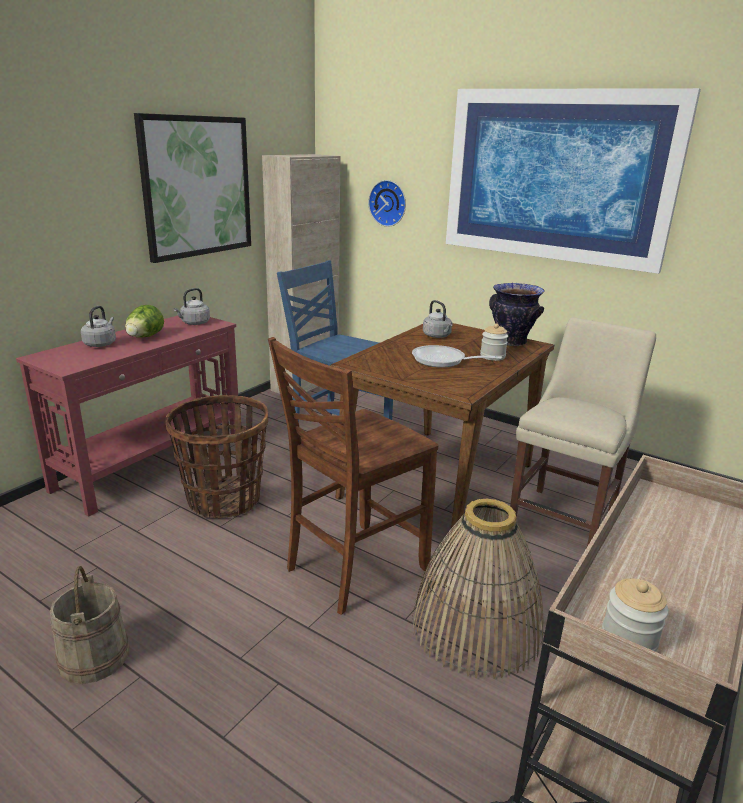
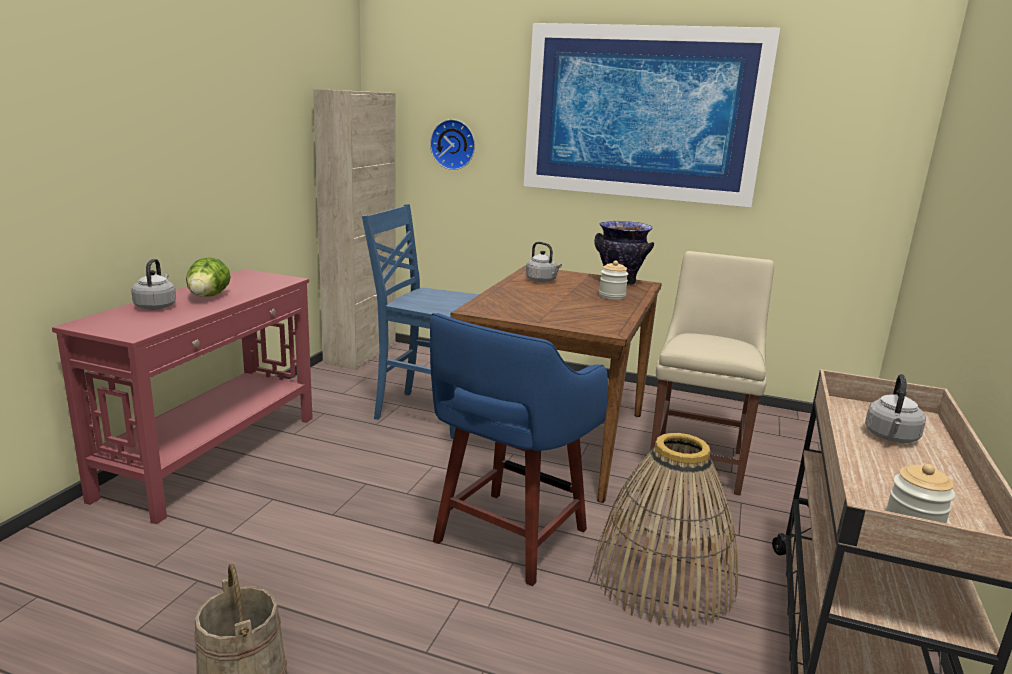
camera: 15 degrees left, 5 degrees down
picture [134,113,251,263] -> none
basket [165,395,268,518] -> none
grey kettle [174,288,210,325] -> grey kettle moved to [865,374,926,443]
brown chair [268,337,438,615] -> blue stool [430,313,608,586]
frying pan [412,345,502,368] -> none

